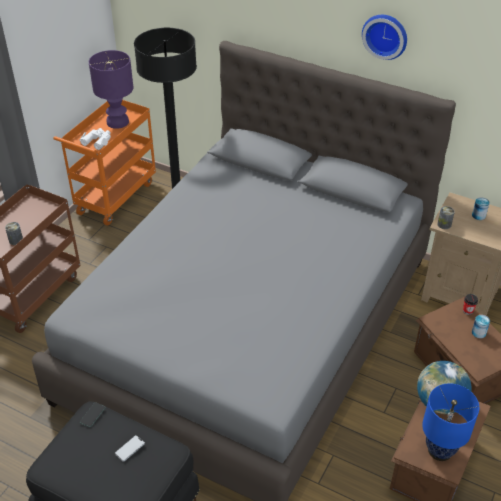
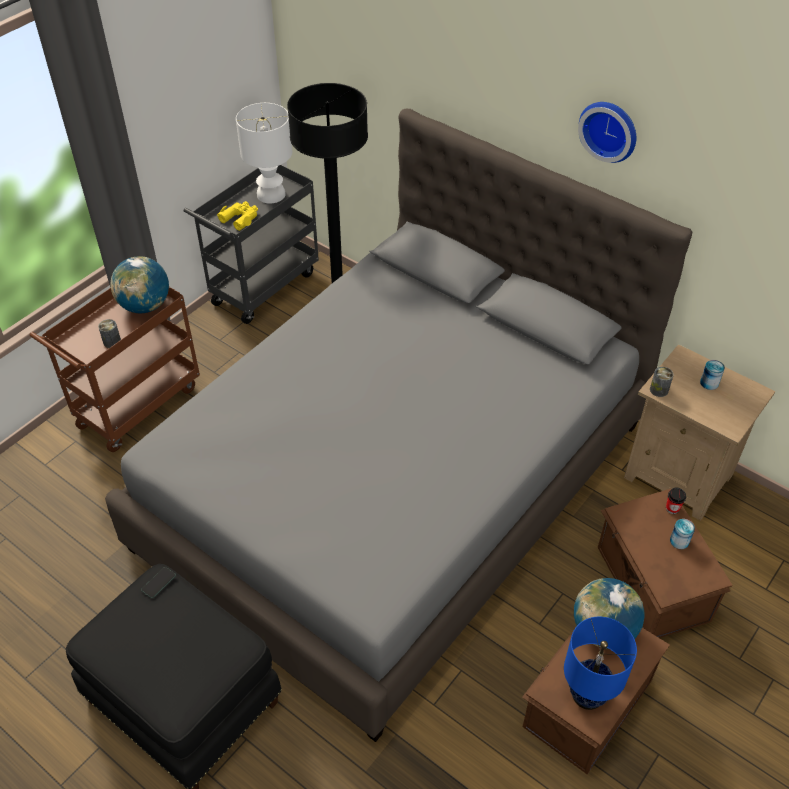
camera: 10 degrees right, 5 degrees up
orange cart [54,100,156,226] -> grey cart [184,165,319,324]
white binoculars [79,128,111,150] -> yellow binoculars [217,201,258,231]
purple table lamp [89,50,134,129] -> white table lamp [236,103,292,204]
phone [115,435,145,462] -> none
none -> globe [110,256,169,314]

